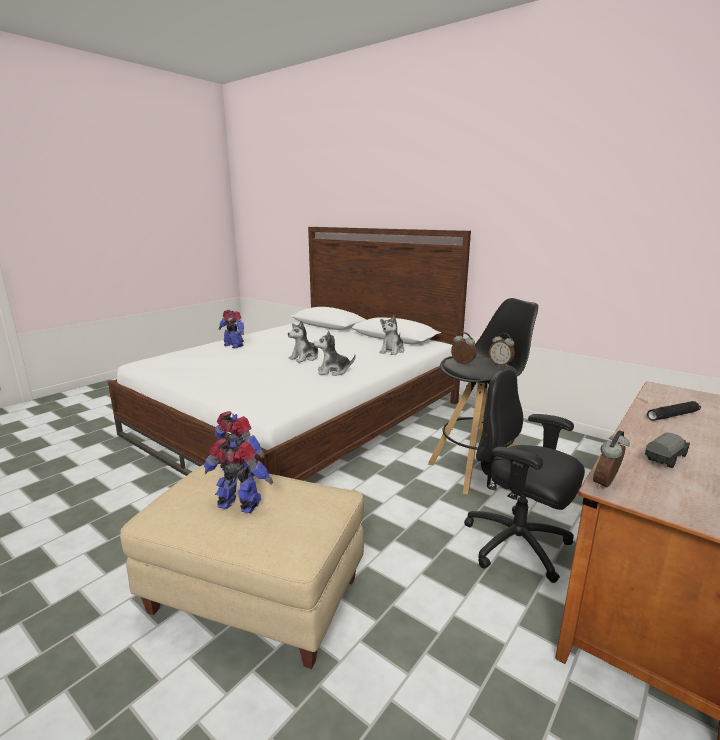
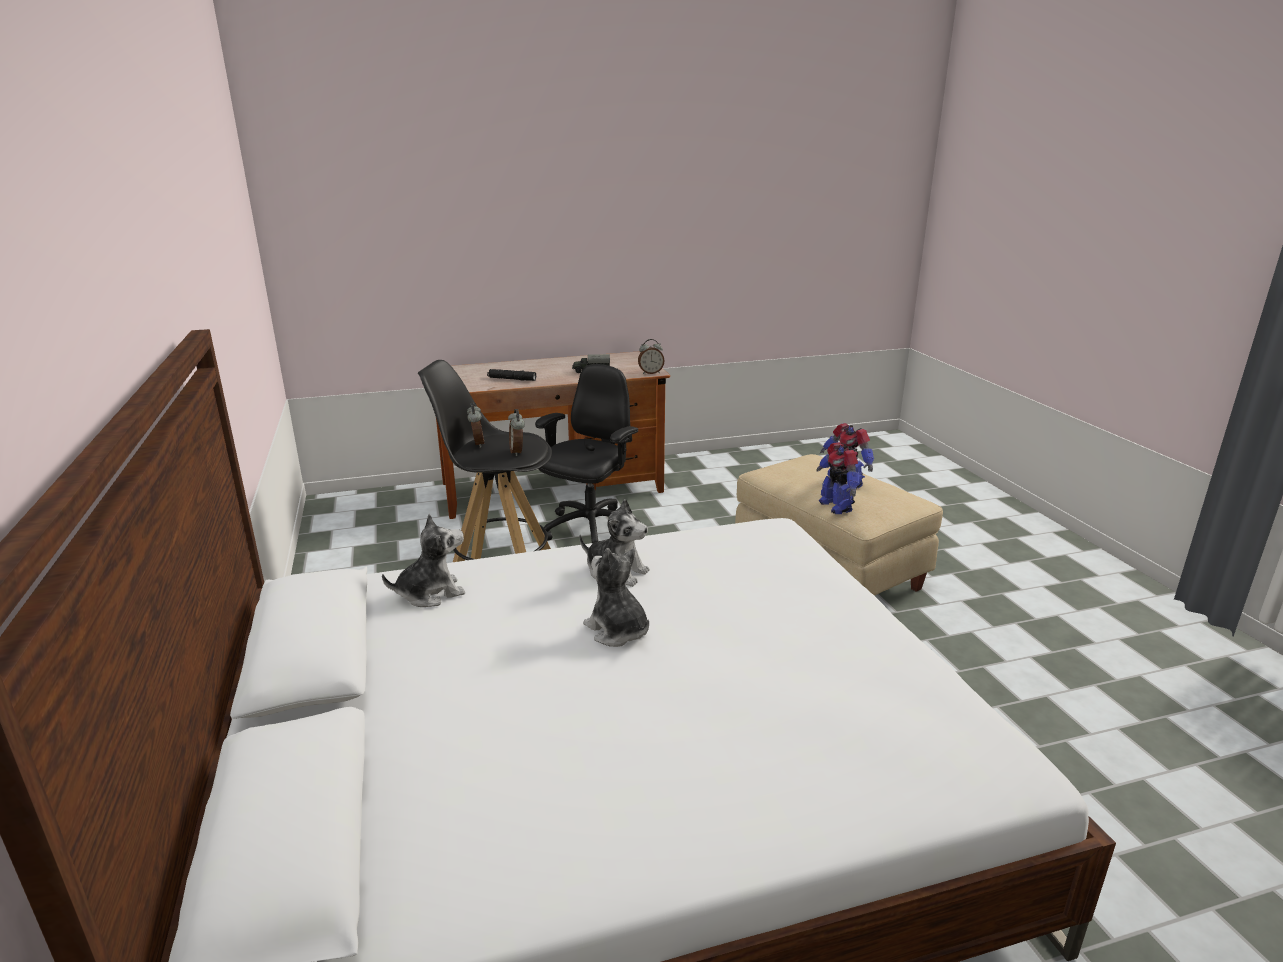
camera: 145 degrees left, 5 degrees up
toy robot [219,310,244,348] -> none
plush toy [288,320,318,363] -> plush toy turned 120 degrees counterclockwise [583,548,649,647]
black office chair [464,369,585,583] -> black office chair turned 135 degrees counterclockwise [535,364,640,543]

